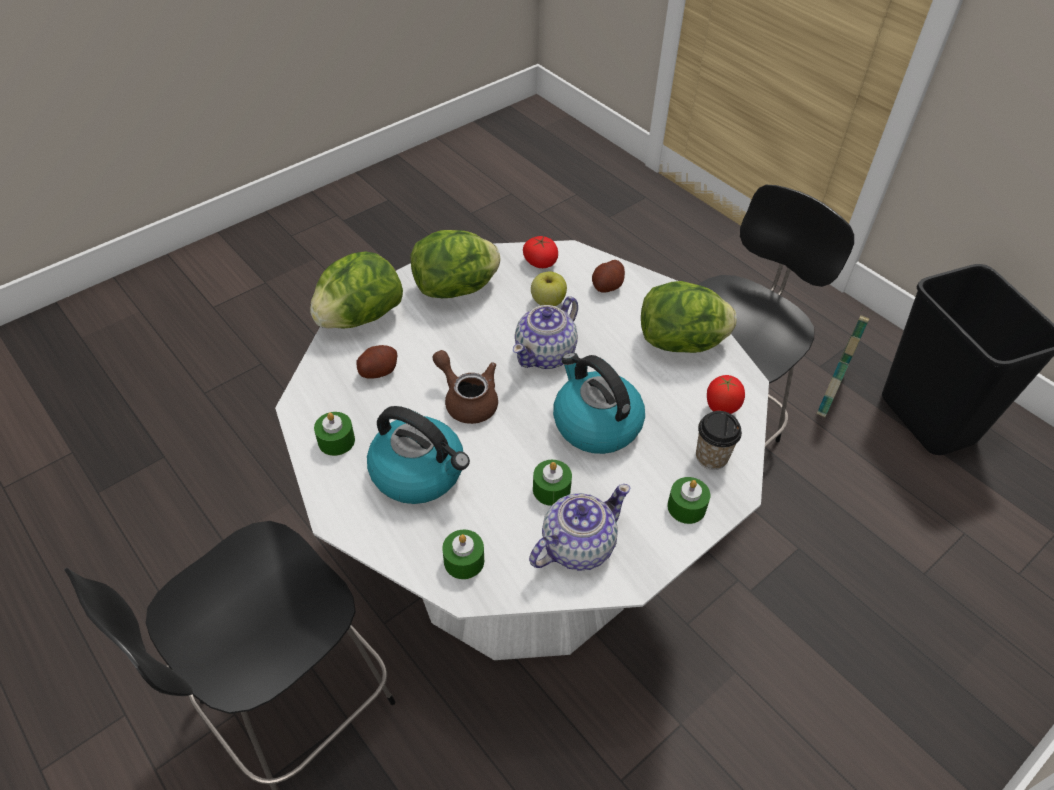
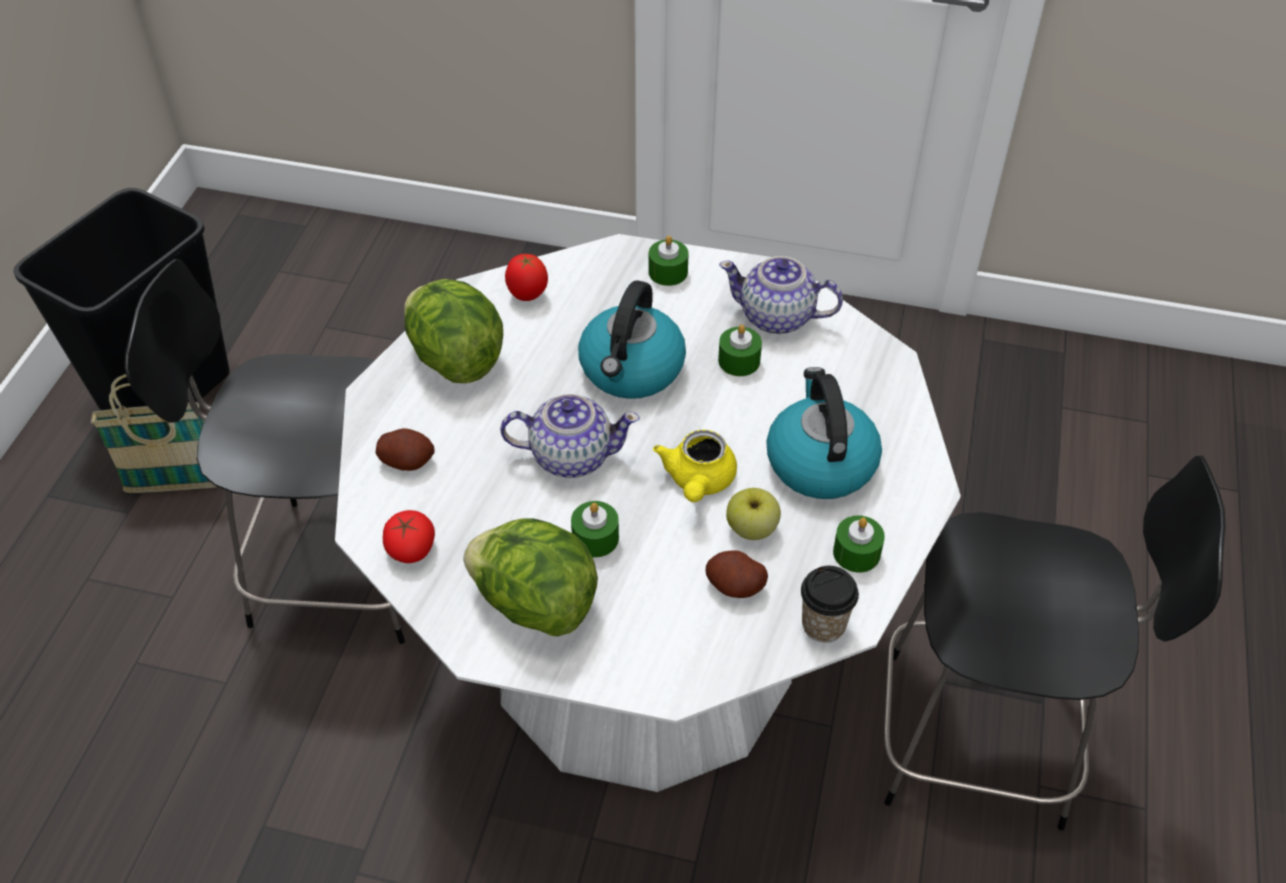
camera: 125 degrees left, 0 degrees up
lettuce [310,251,403,329] -> none
brown teapot [432,350,498,424] -> yellow teapot [653,430,737,502]
green candle [442,530,484,579] -> green candle moved to [571,501,619,558]
apple [531,271,567,306] -> apple moved to [726,488,781,540]
cup [696,411,742,470] -> cup moved to [801,566,859,643]

